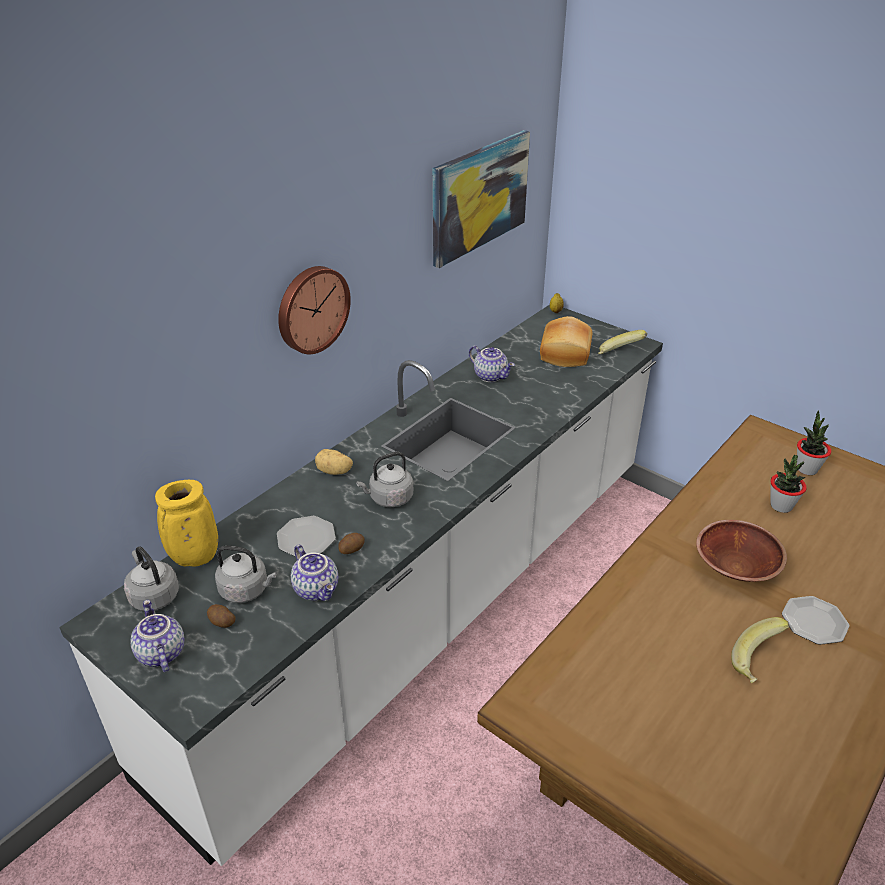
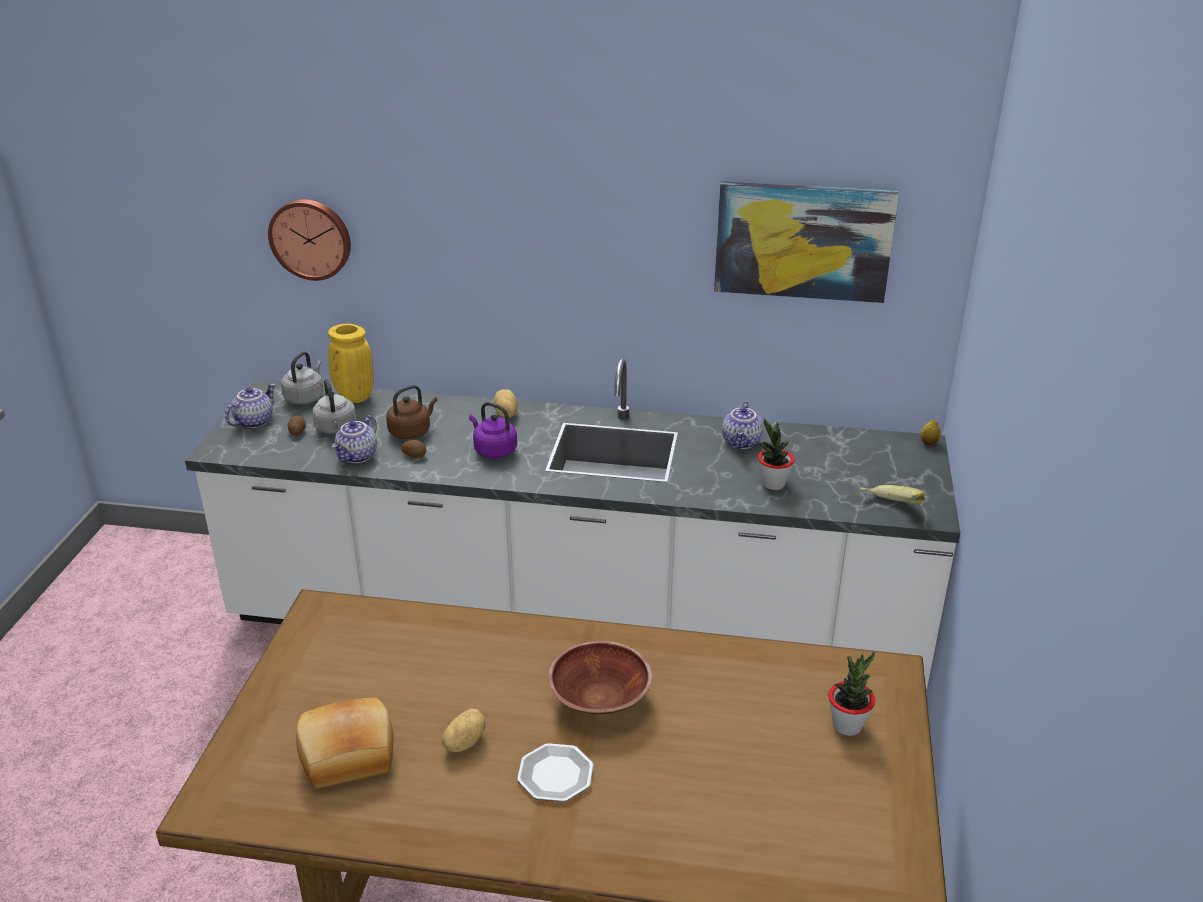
camera: 60 degrees right, 5 degrees down
plate [277,516,336,557] -> brown kettle [386,385,437,439]
wall clock [278,266,351,354] -> wall clock moved to [268,199,351,281]
grey kettle [356,452,413,507] -> purple kettle [469,402,517,459]
bread [540,316,593,367] -> bread moved to [296,697,394,789]
banana [731,617,789,683] -> potato [442,709,486,752]
potted plant [771,454,807,513] -> potted plant moved to [758,418,795,490]

